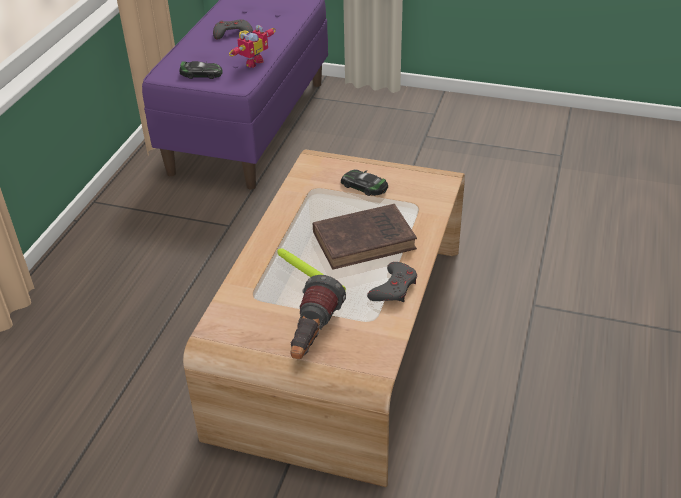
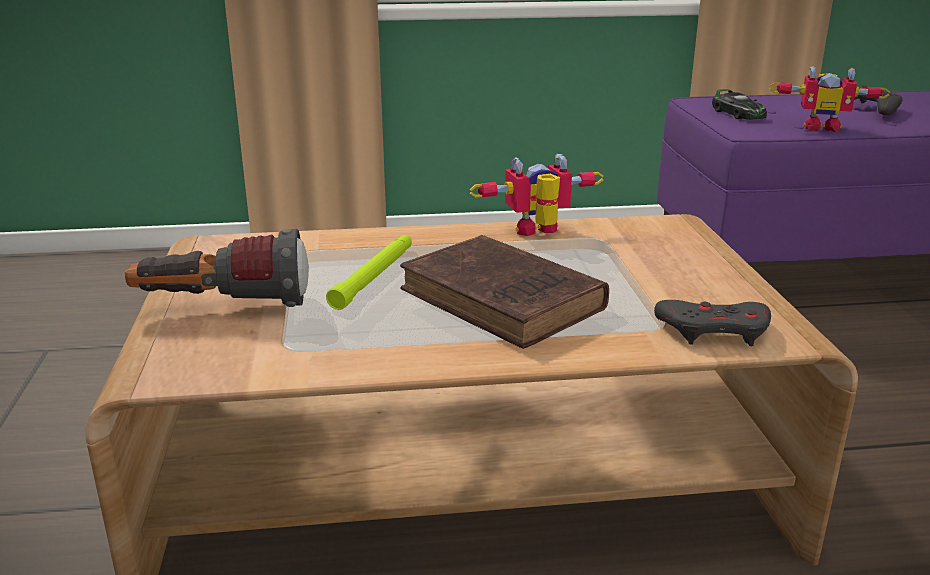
camera: 65 degrees right, 15 degrees down
toy car [341,169,388,196] -> none
grey game controller [367,262,417,302] -> grey game controller moved to [654,300,771,346]
none -> toy robot [470,154,604,236]

